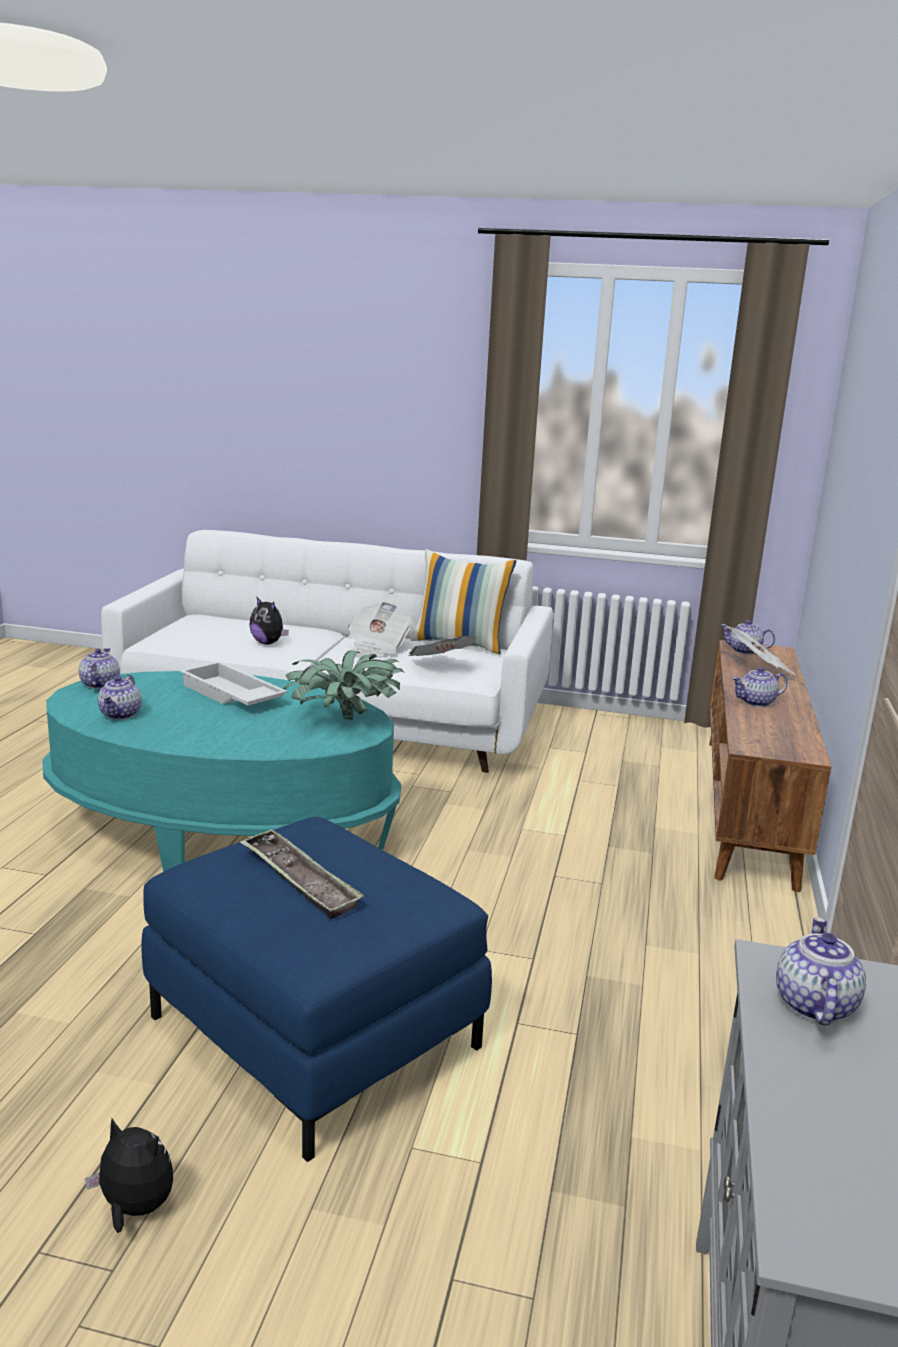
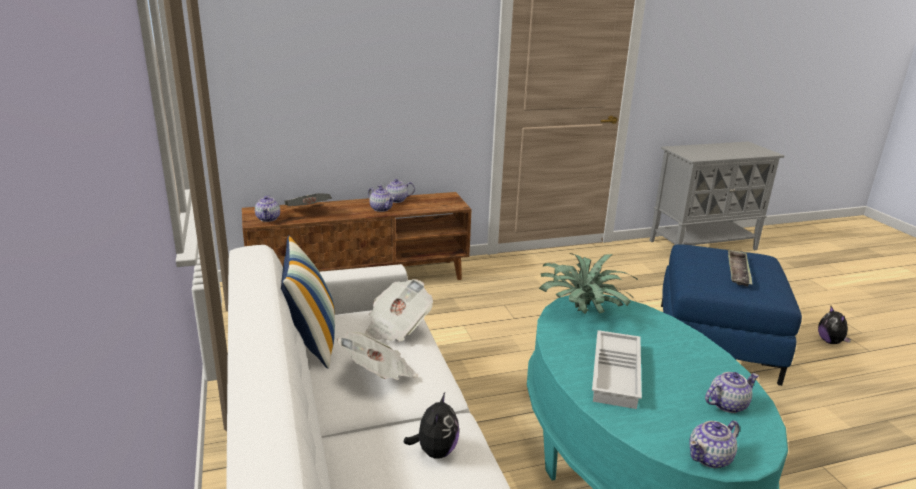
camera: 120 degrees left, 5 degrees up
teapot [776,917,866,1025] -> teapot moved to [378,179,415,203]

